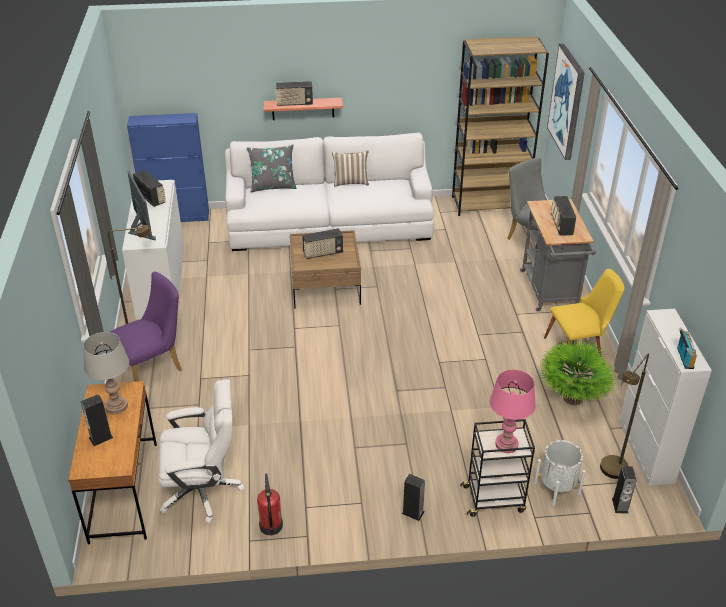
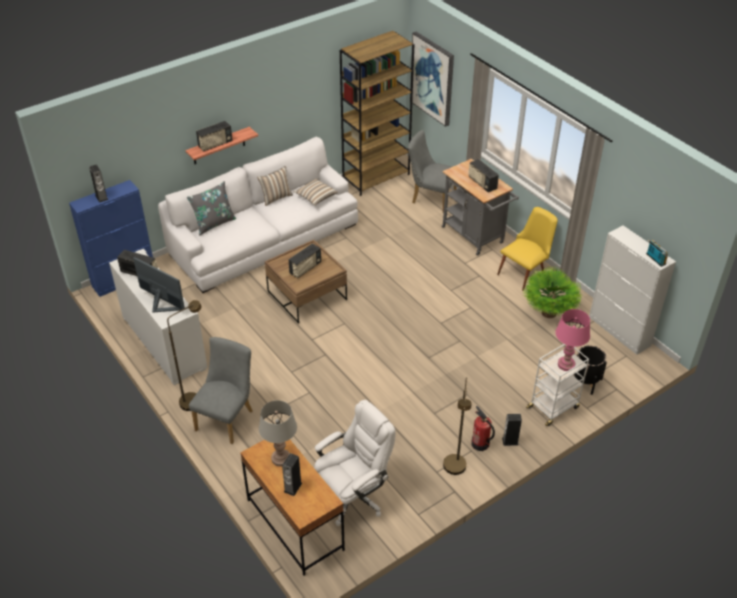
camera: 30 degrees left, 5 degrees up
purple chair [110,272,182,382] -> grey chair [189,337,252,444]
fire extinguisher [257,474,283,535] -> fire extinguisher moved to [471,406,495,451]
black cart [460,419,535,517] -> white cart [526,344,589,426]
white planter [534,440,586,506] -> black planter [574,345,607,395]
brown floor lamp [600,354,649,479] -> brown floor lamp moved to [443,377,472,475]
speaker [612,466,636,513] -> speaker moved to [89,165,108,203]
none -> pillow [294,178,338,206]

